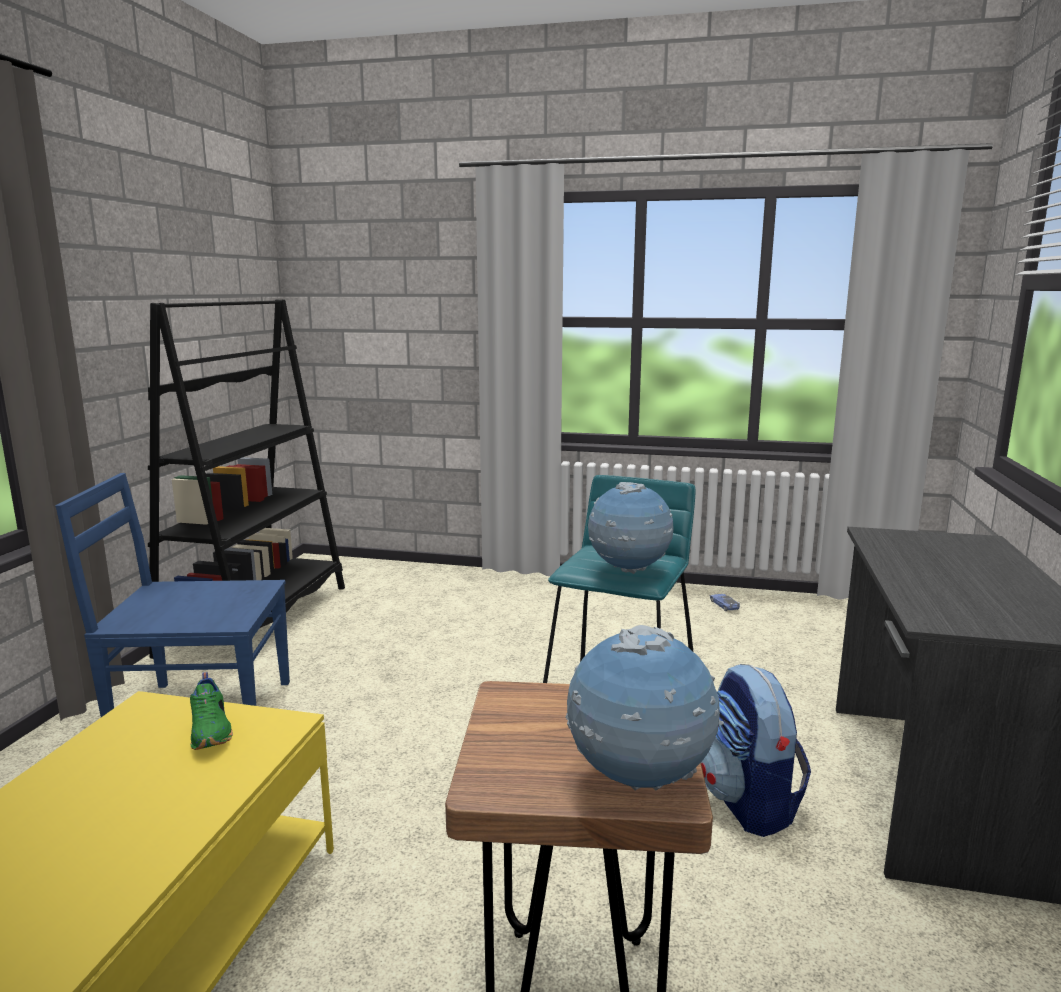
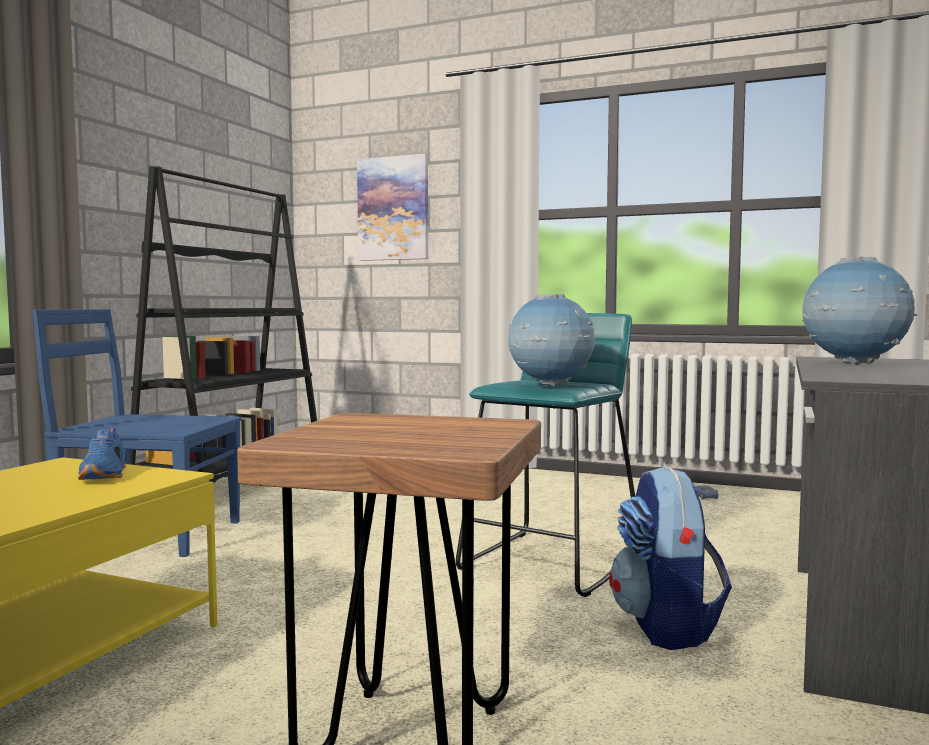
camera: 10 degrees right, 10 degrees down
green shoe [190,672,233,750] -> blue shoe [78,428,126,480]
globe [565,625,724,791] -> globe moved to [802,256,917,365]
none -> picture [357,154,428,261]

